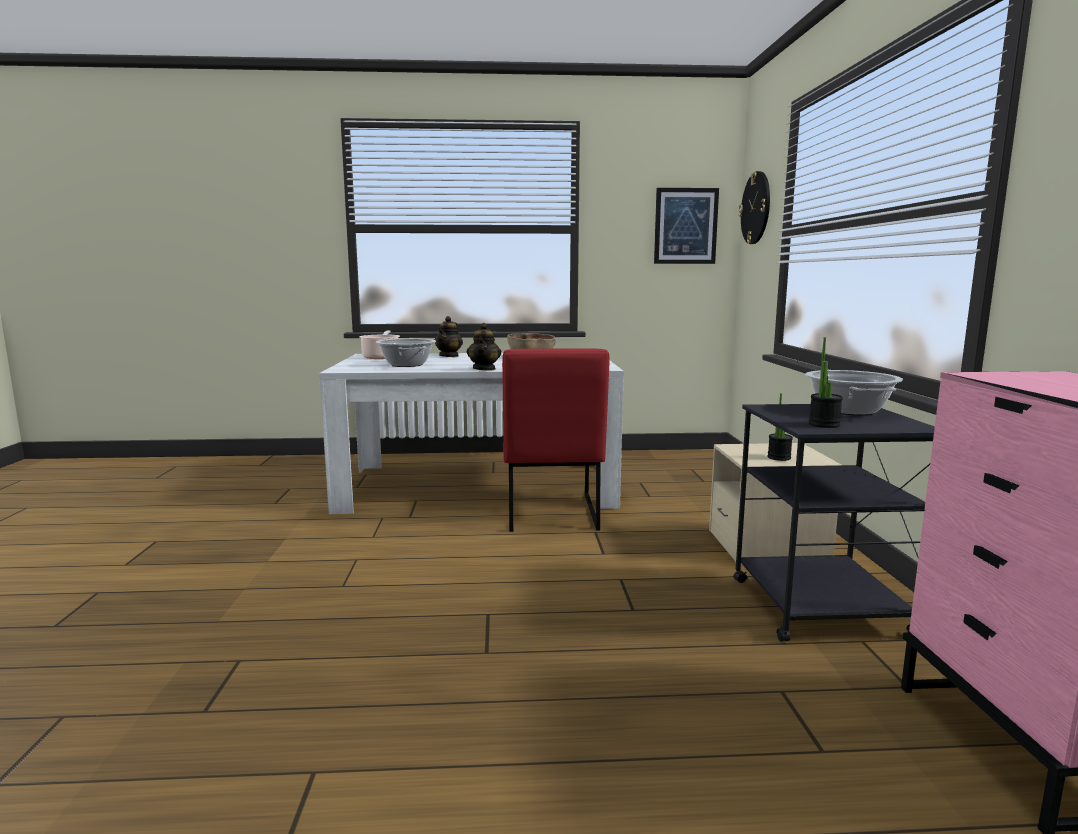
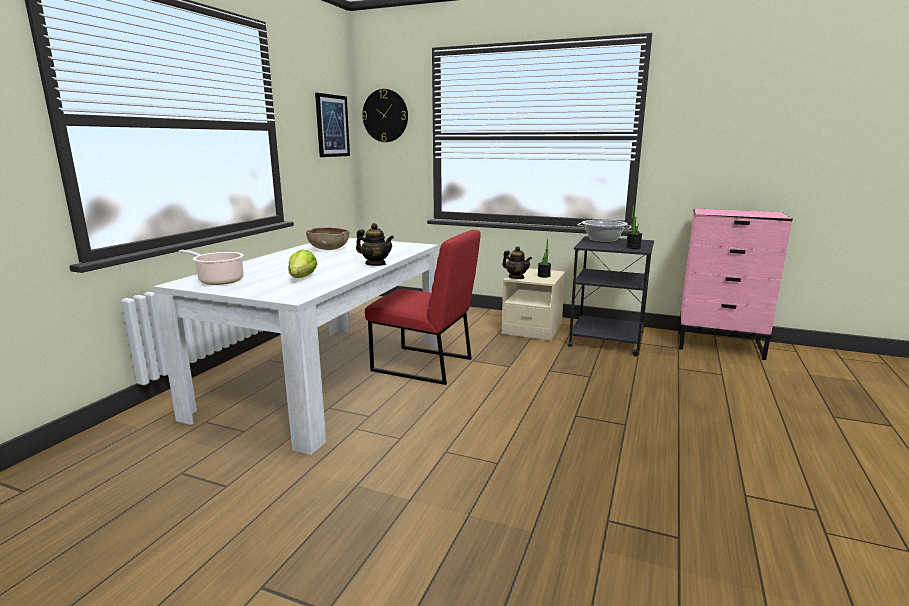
camera: 65 degrees left, 5 degrees up
cooking pot [375,339,436,367] -> lettuce [289,249,317,278]
teapot [434,316,463,357] -> teapot moved to [502,246,532,279]

